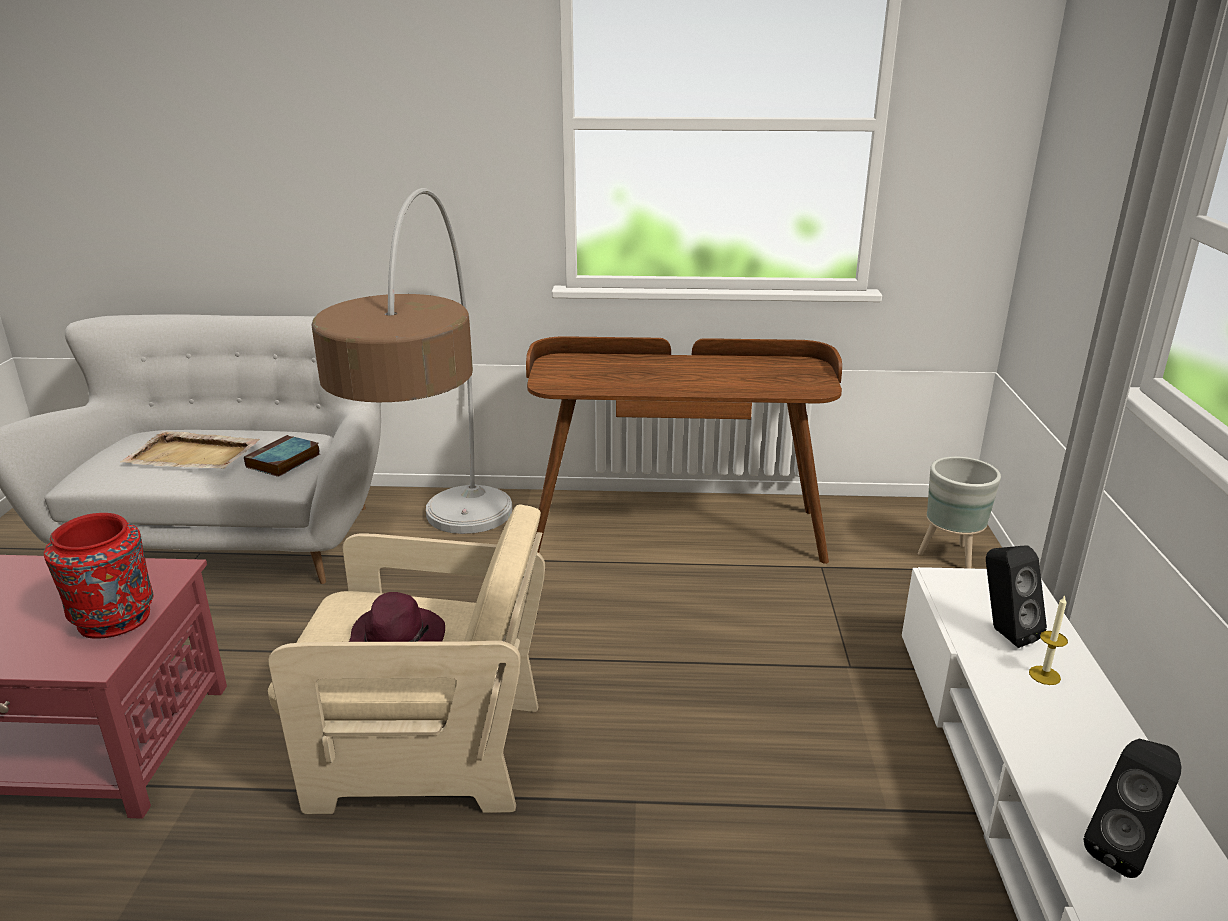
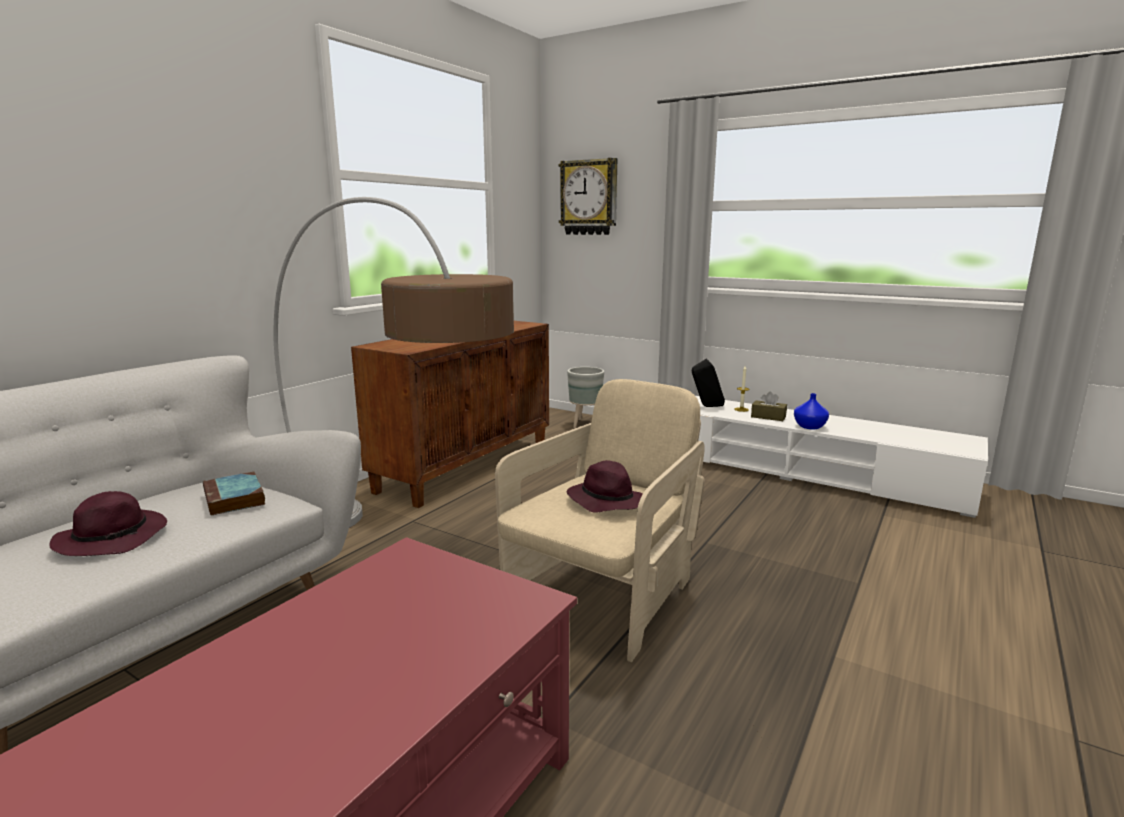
camera: 60 degrees left, 10 degrees down
red vase [44,513,154,638] -> none
beige tray [120,431,260,469] -> purple hat [49,491,167,556]
brown desk [526,336,842,564] -> brown cabinet [351,321,549,508]
black speaker [1083,739,1182,878] -> none
none -> wall clock [559,158,617,235]
none -> brown tissue box [751,392,787,421]
none -> blue vase [794,393,829,429]

